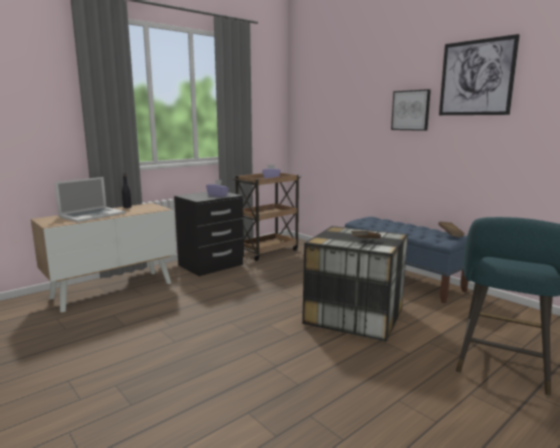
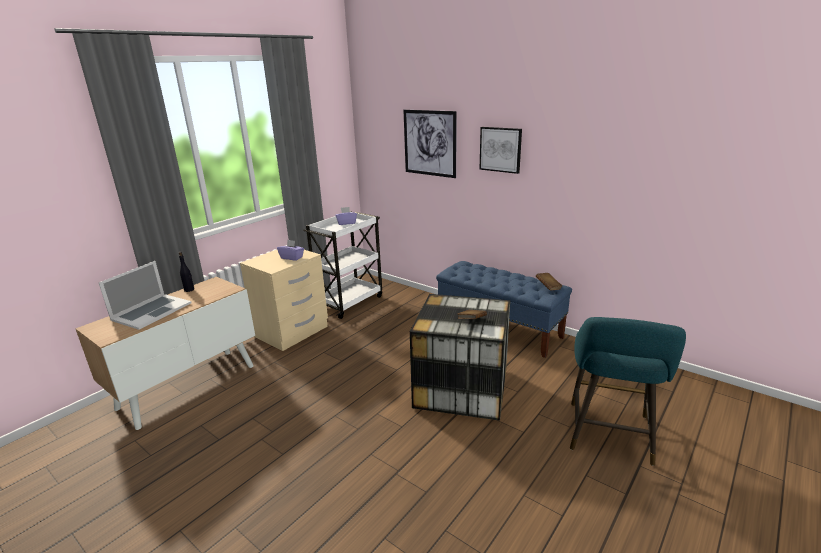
camera: 10 degrees left, 10 degrees up
black nightstand [174,192,244,276] -> beige nightstand [240,250,328,351]
brown cart [232,173,301,261] -> white cart [303,211,382,319]
picture [439,34,520,115] -> picture moved to [403,110,457,178]

